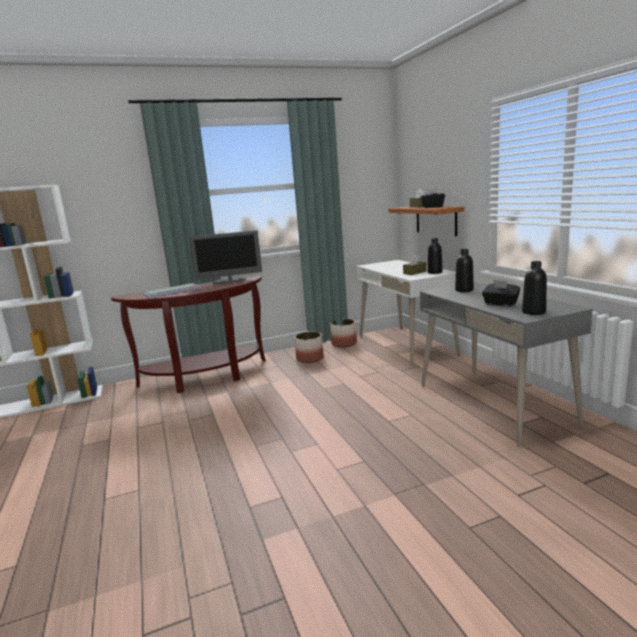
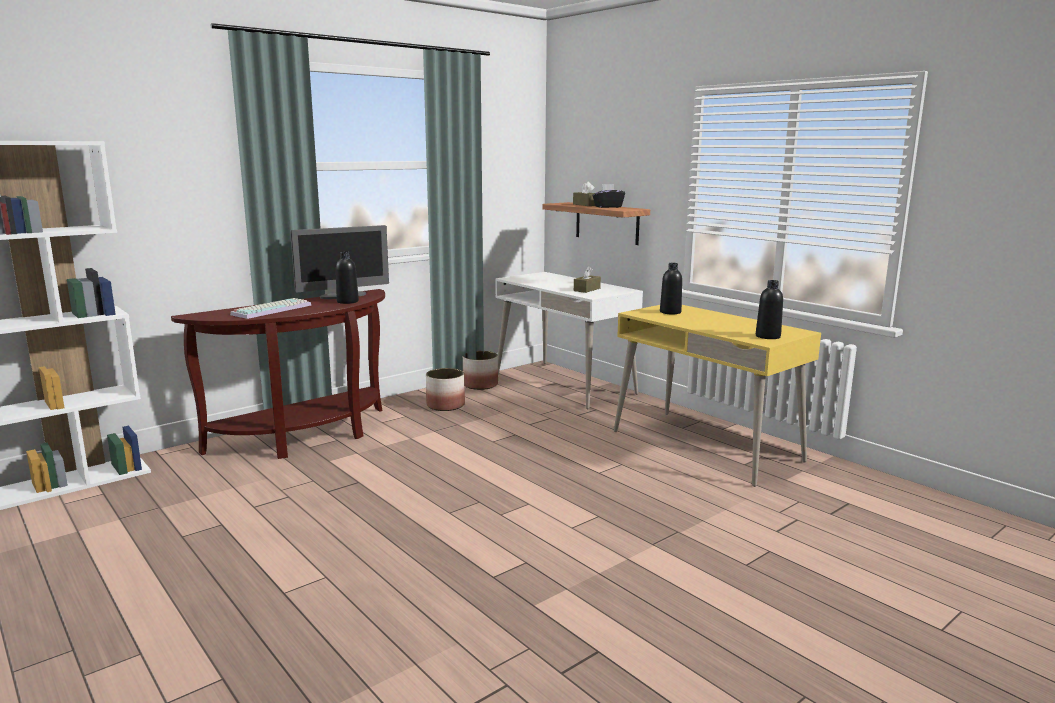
camera: 20 degrees left, 0 degrees up
grey desk [420,282,593,447] -> yellow desk [614,305,821,487]
black bottle [428,238,443,274] -> black bottle moved to [336,252,359,304]
black tissue box [482,280,521,306] -> none

